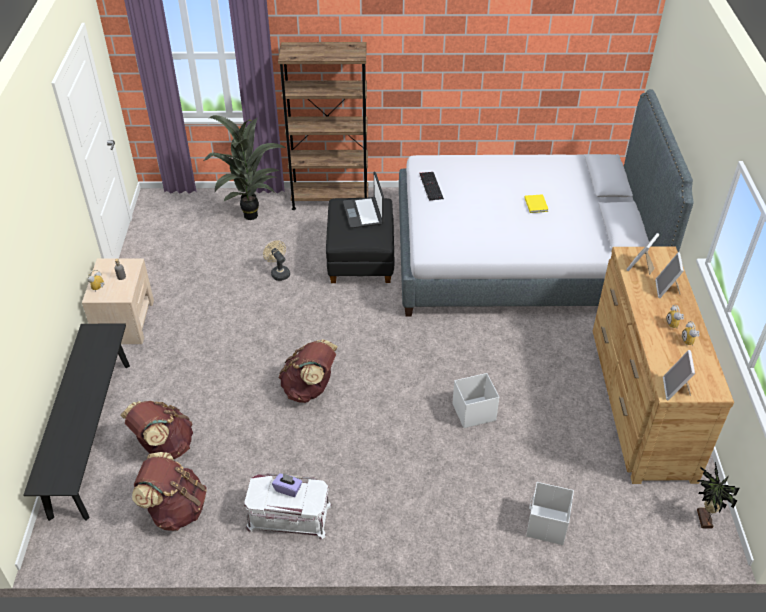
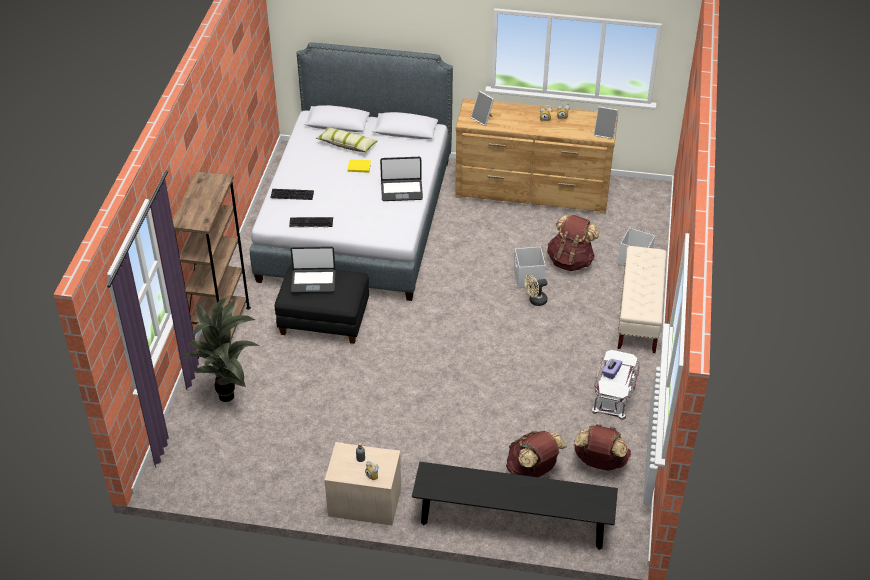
camera: 80 degrees left, 0 degrees up
beige fan [263,240,290,281] -> beige fan moved to [525,275,548,306]
brown backpack [279,339,338,403] -> brown backpack moved to [547,214,599,271]
picture frame [655,252,684,298] -> none
potted plant [697,462,739,529] -> none
none -> keyboard [270,189,314,200]
none -> pillow [316,127,378,152]
none -> laptop [380,157,423,201]
none -> beige bench [618,246,667,353]

